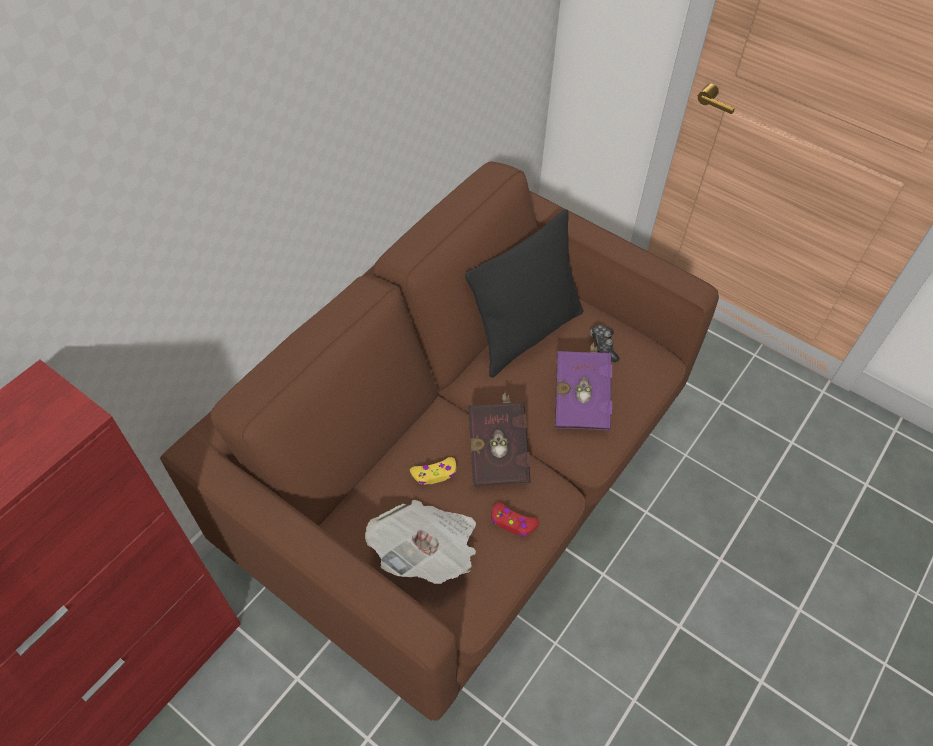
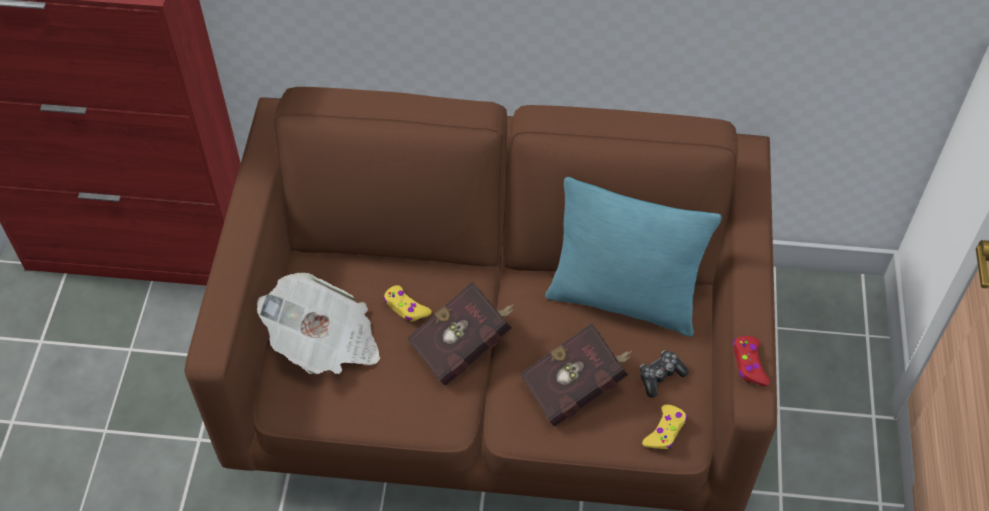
camera: 60 degrees right, 0 degrees up
black pillow [465,209,584,377] -> turquoise pillow [545,177,722,337]
red game controller [491,502,539,536] -> red game controller moved to [733,336,770,386]
purple book [555,342,612,430] -> red book [520,323,632,427]
none -> yellow game controller [642,405,687,449]

